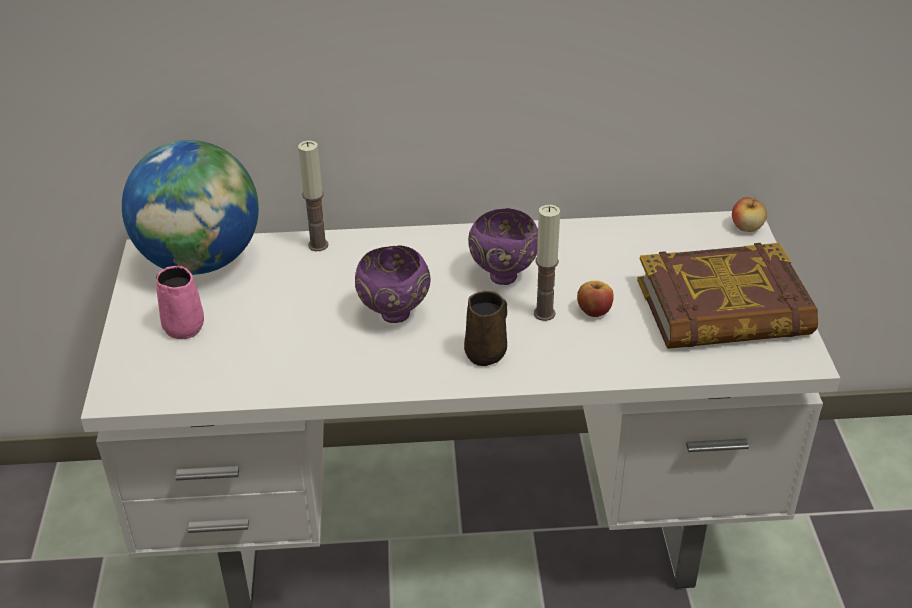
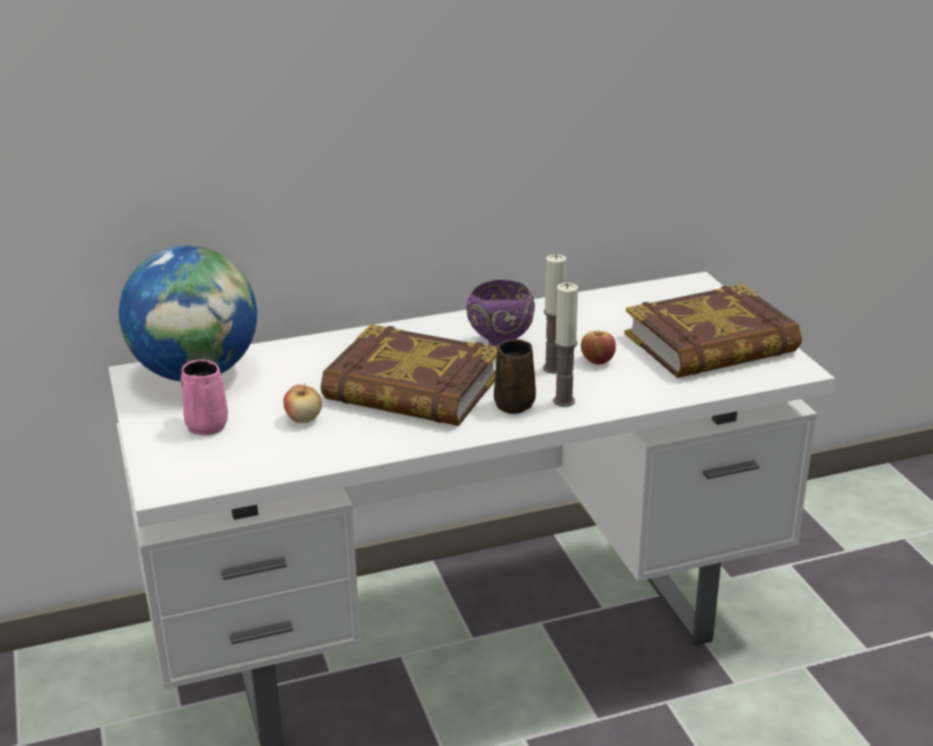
camera: 15 degrees left, 10 degrees down
candle [298,141,328,251] -> candle moved to [553,283,578,407]
purple bowl [355,246,431,323] -> book [321,324,497,426]
apple [732,197,767,232] -> apple moved to [283,383,322,423]

